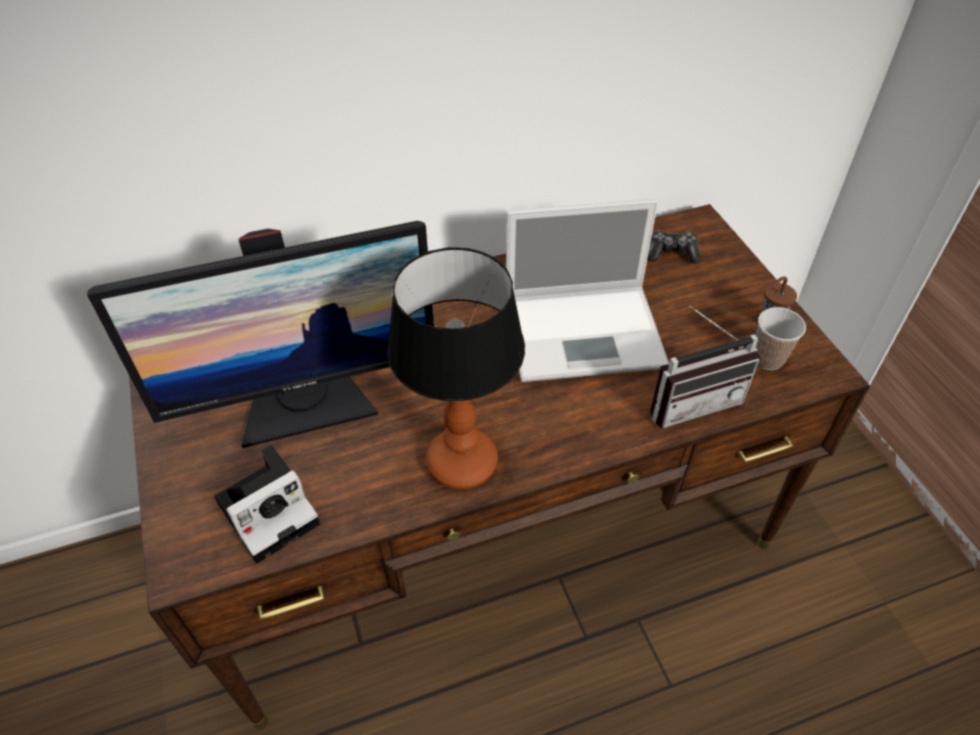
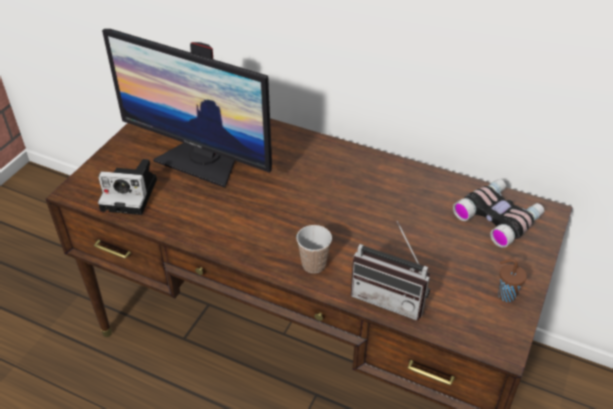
camera: 45 degrees right, 5 degrees down
table lamp [387,247,525,489] -> none
laptop [506,199,669,382] -> none
game controller [647,230,701,264] -> binoculars [453,179,544,248]
cup [756,307,806,370] -> cup moved to [296,225,332,273]

